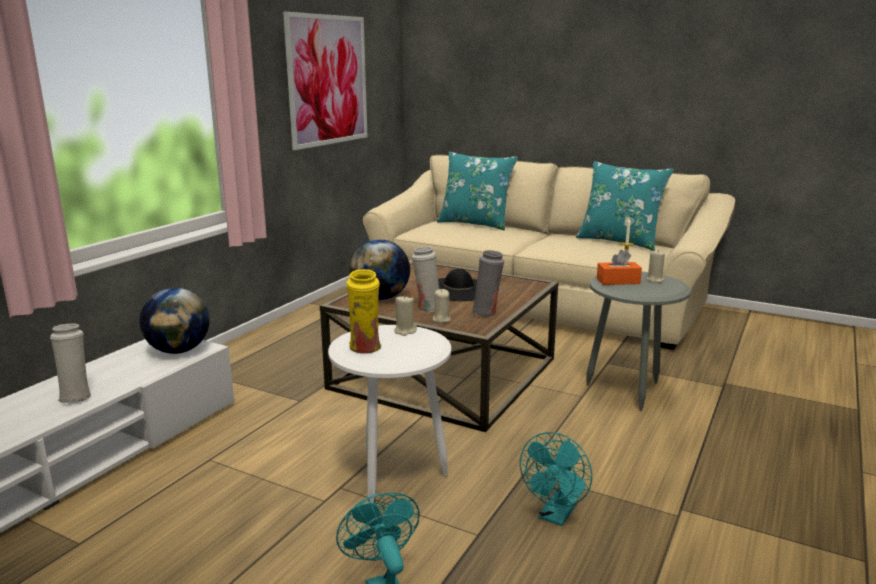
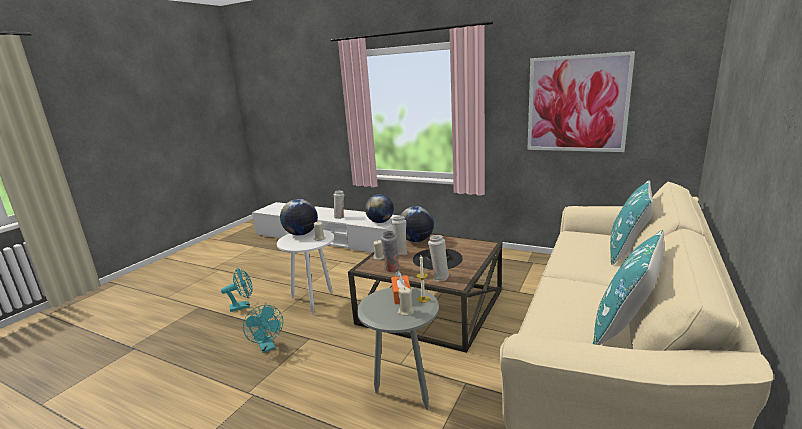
camera: 90 degrees right, 0 degrees up
yellow vase [346,269,382,354] -> globe [280,199,318,236]
turquoise fan [520,432,592,526] -> turquoise fan turned 150 degrees counterclockwise [243,305,283,353]
none -> white vase [428,235,450,281]

